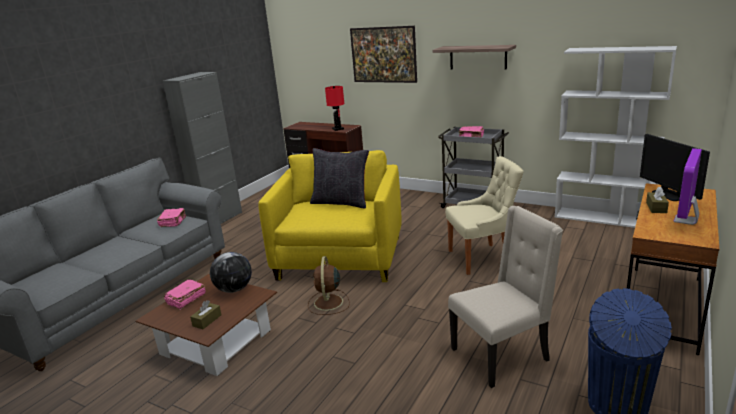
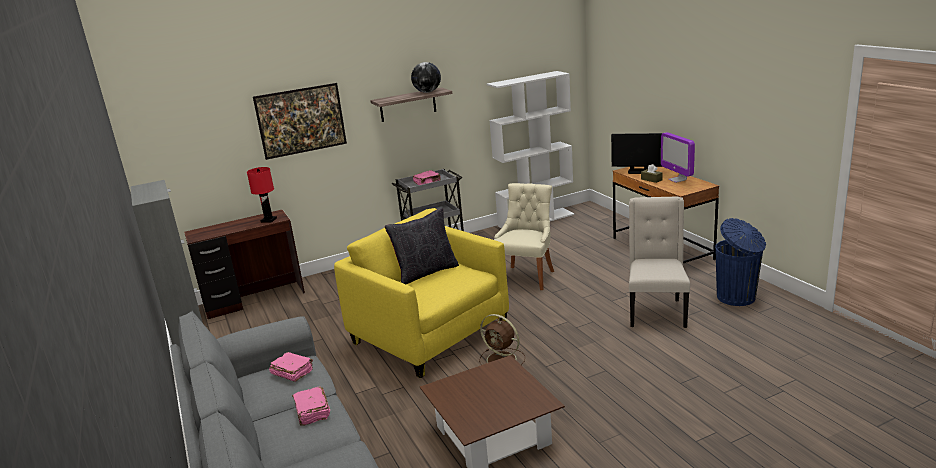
camera: 55 degrees left, 0 degrees up
pink book [164,280,206,310] -> pink book moved to [292,387,330,426]
brown tissue box [190,300,222,329] -> none
globe [210,252,252,293] -> globe moved to [411,62,441,93]

